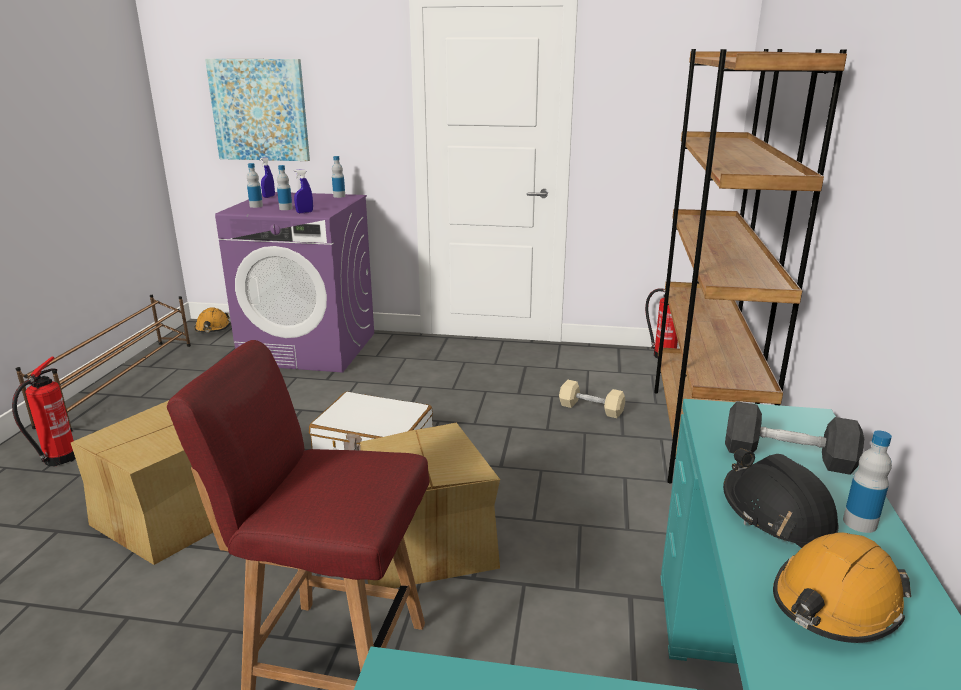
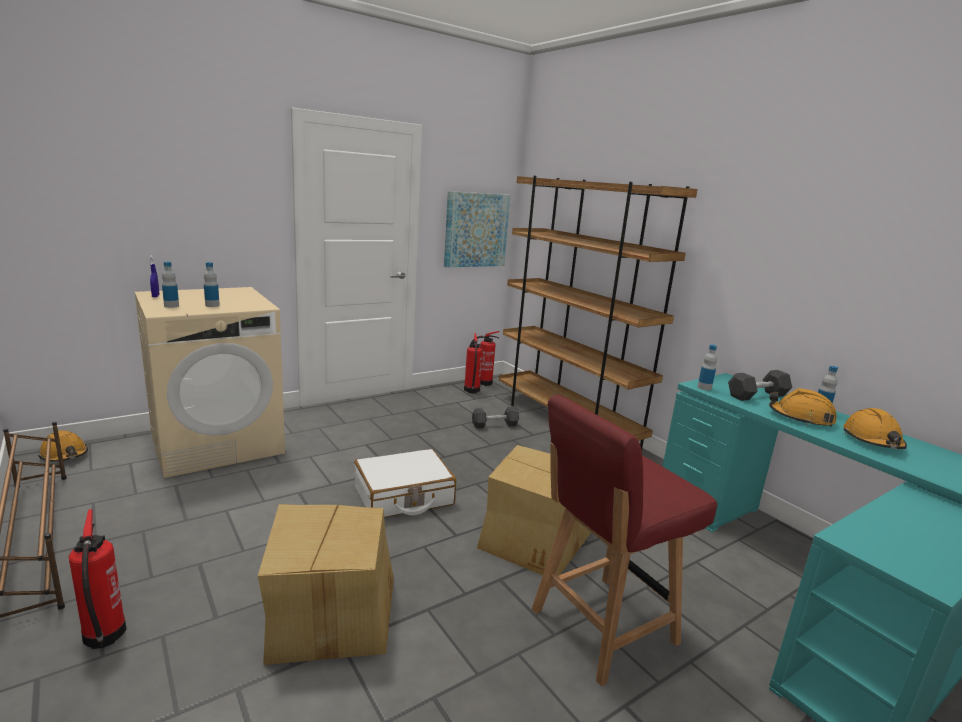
camera: 45 degrees left, 5 degrees down
picture [205,59,310,161] -> picture moved to [444,191,510,268]
purple washing machine [215,192,374,373] -> beige washing machine [135,287,285,478]
blue spray bottle [294,169,313,213] -> none
bottle [332,156,345,198] -> bottle moved to [697,345,717,391]
beige dumbbell [559,380,625,418] -> black dumbbell [472,407,519,428]
black hard hat [723,449,839,548] -> orange hard hat [769,388,836,427]
none -> fire extinguisher [464,333,483,393]

